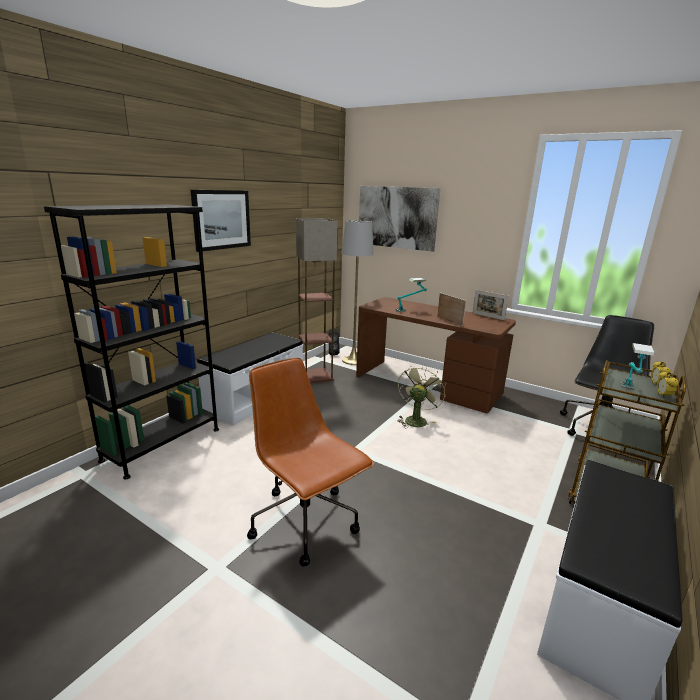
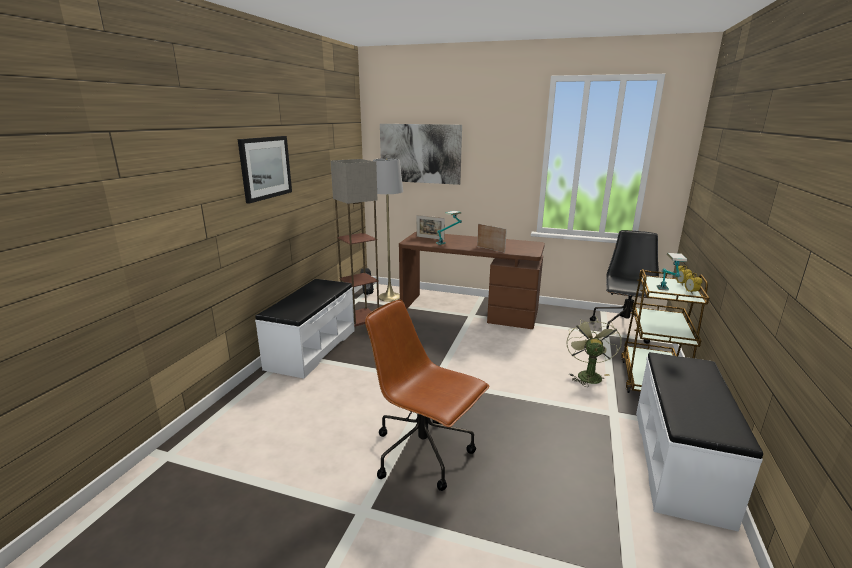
camera: 15 degrees left, 0 degrees up
black bookcase [44,204,219,480] -> none
green fan [397,366,446,428] -> green fan moved to [566,317,622,387]
picture frame [473,290,509,320] -> picture frame moved to [417,215,445,240]

